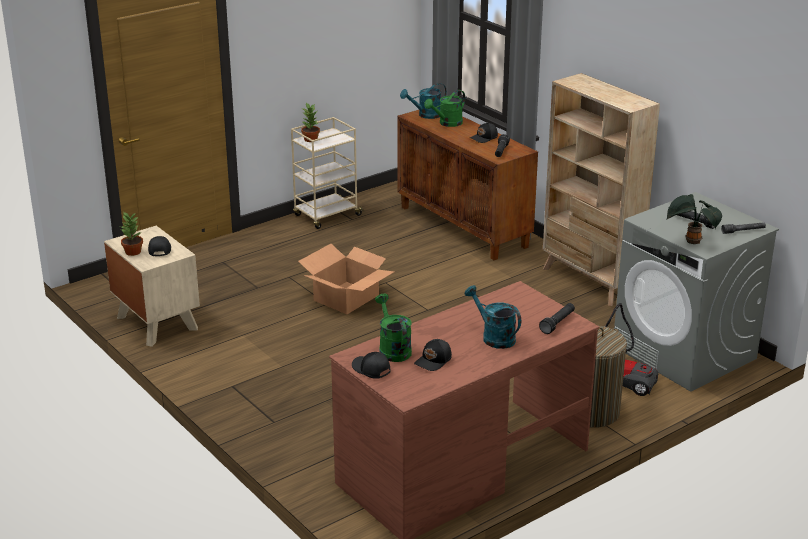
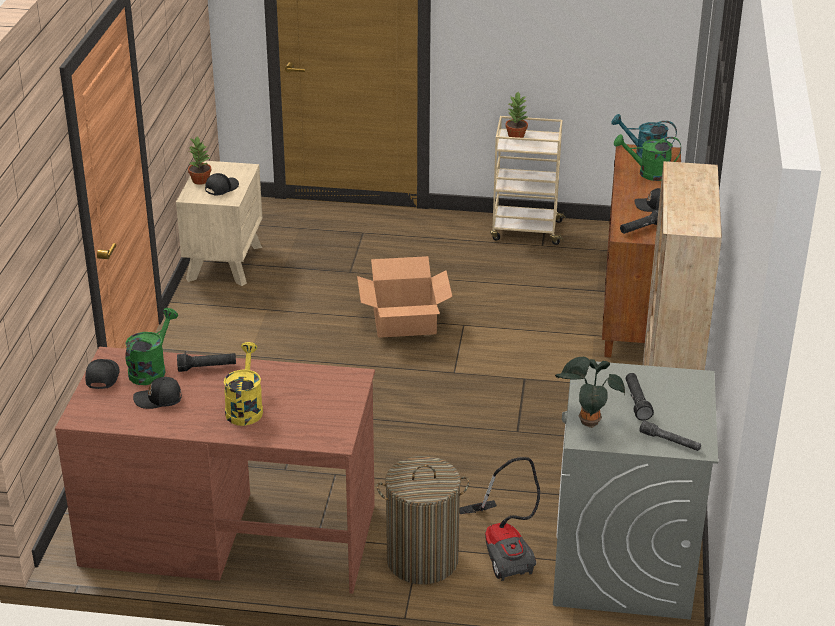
camera: 45 degrees right, 5 degrees up
turquoise watering can [465,285,521,349] -> yellow watering can [224,342,263,426]
black flashlight [539,303,575,334] -> black flashlight moved to [177,353,236,372]

